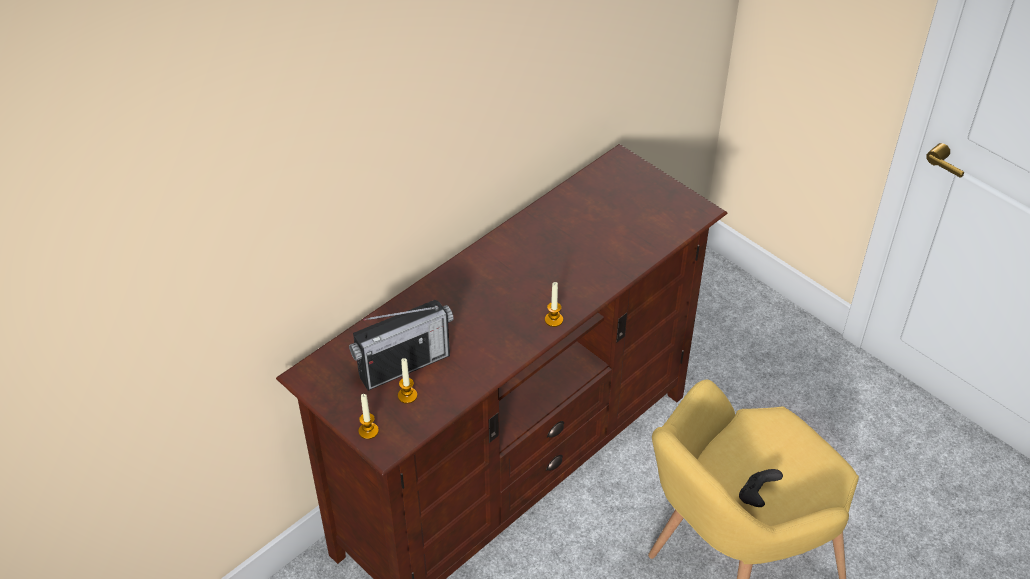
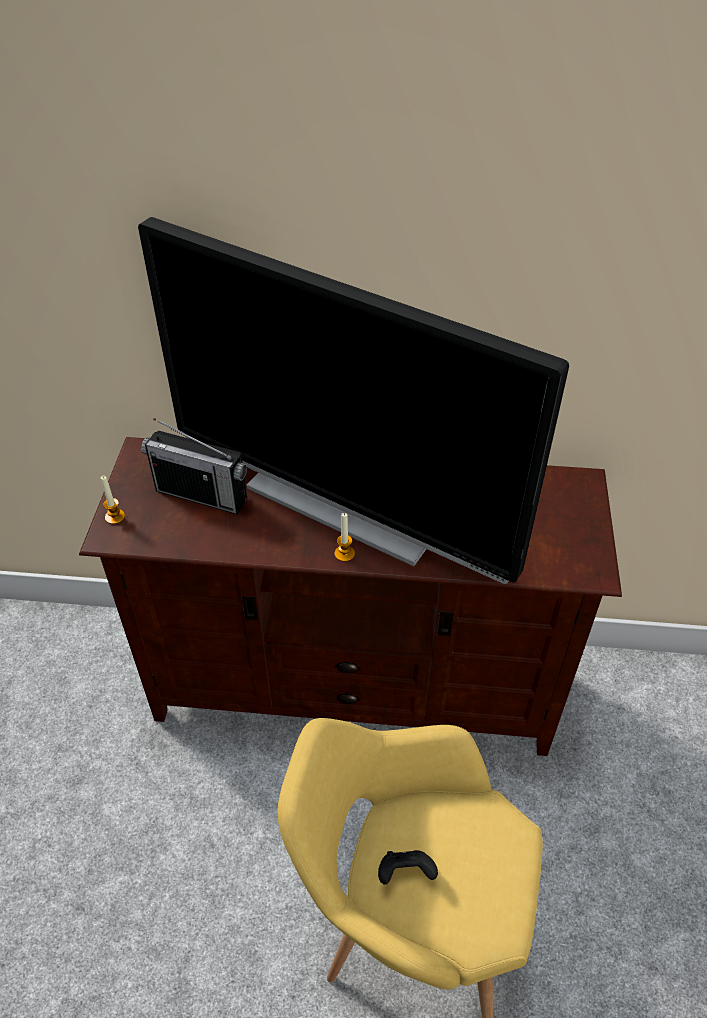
camera: 50 degrees right, 0 degrees up
candle [398,358,417,404] -> none
none -> television [138,217,569,584]

